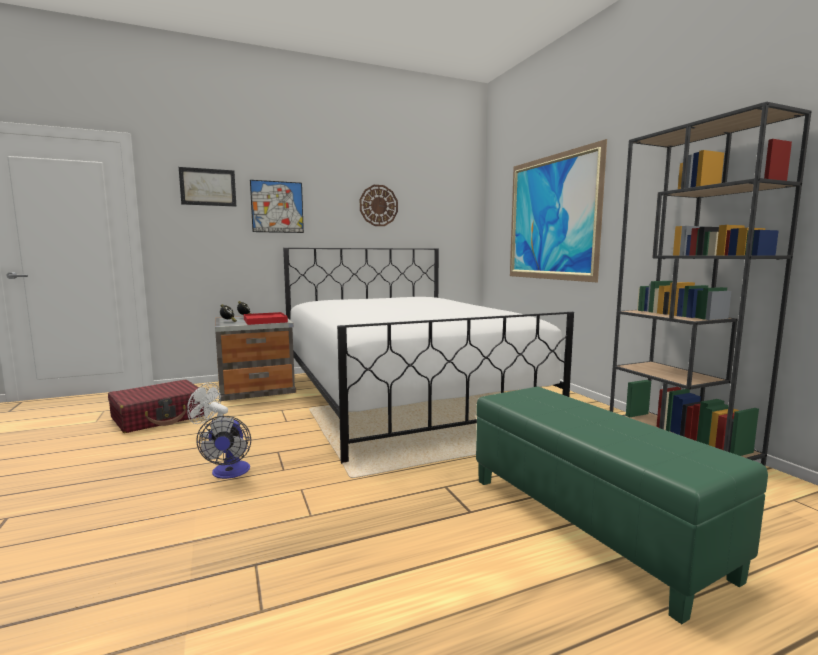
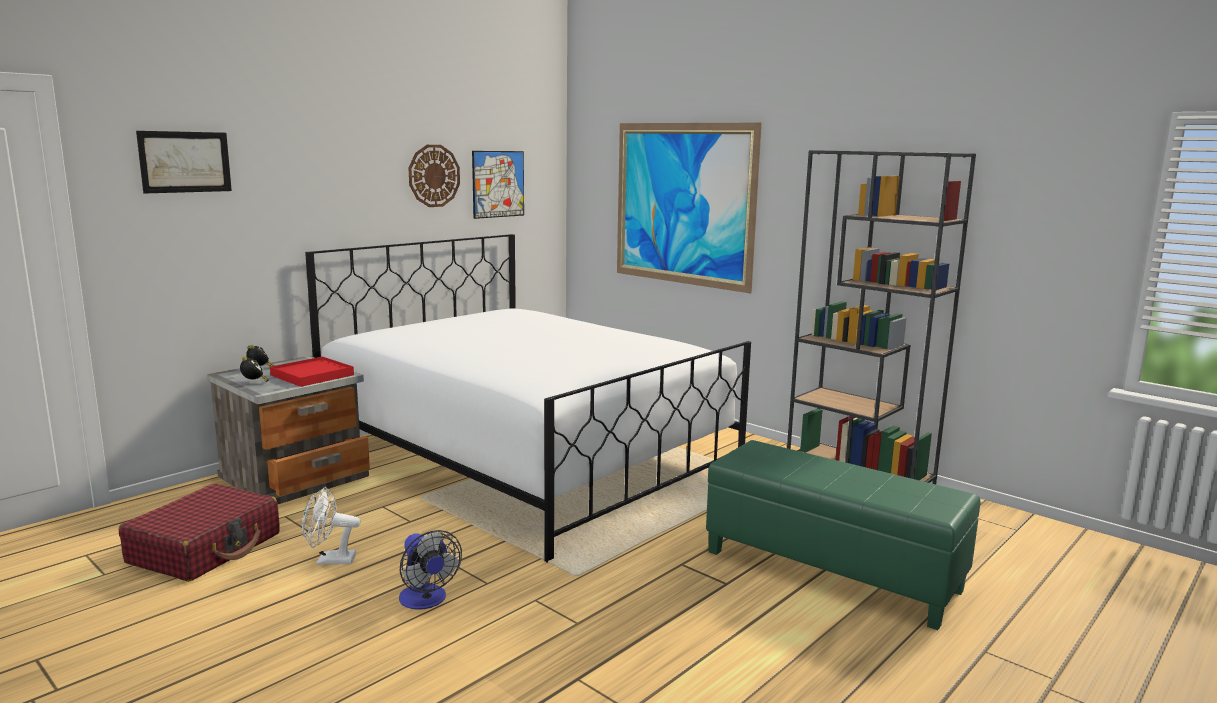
camera: 25 degrees left, 5 degrees up
picture [250,180,304,233] -> picture moved to [472,151,524,219]

